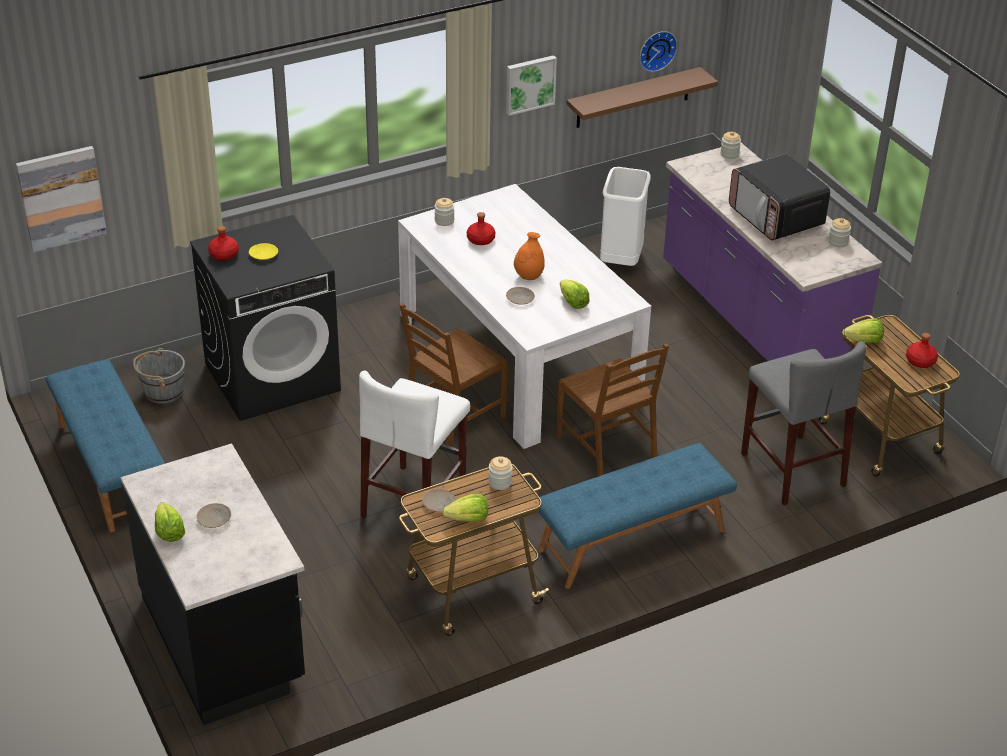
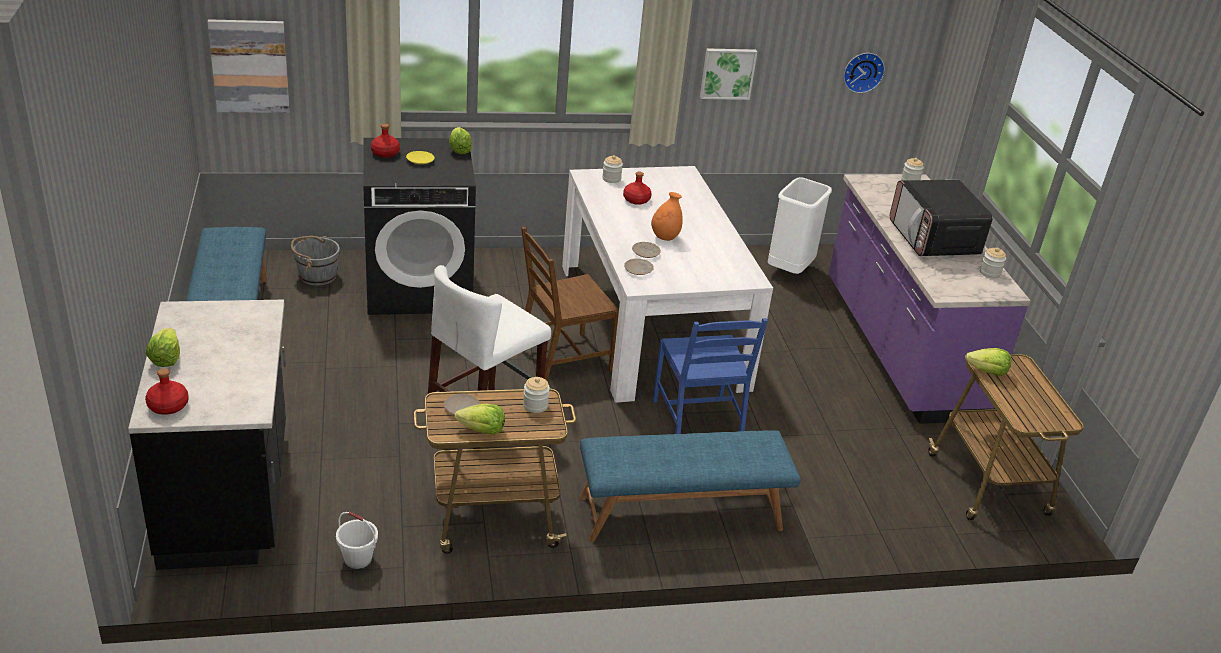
camera: 15 degrees right, 5 degrees down
beige plate [197,503,231,528] -> beige plate moved to [624,259,654,275]
brown chair [556,343,669,477] -> blue chair [653,318,768,434]
lettuce [560,279,590,309] -> lettuce moved to [449,127,472,154]
brown shelf [566,67,718,128] -> none
grey stool [741,341,867,505] -> none
red bottle [906,333,938,368] -> red bottle moved to [145,368,189,415]
none -> white bucket [336,512,378,569]

